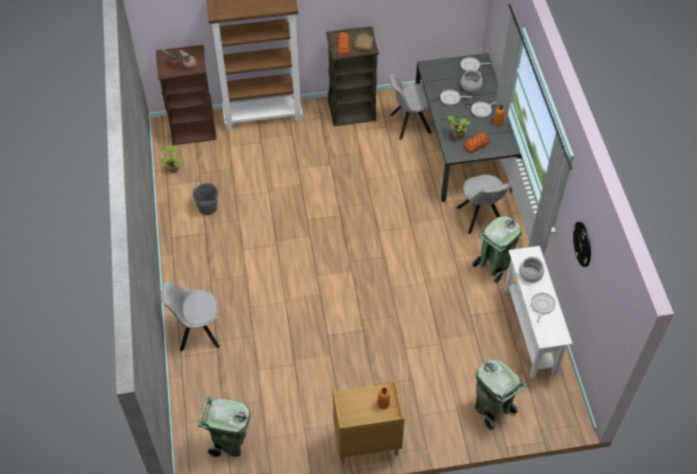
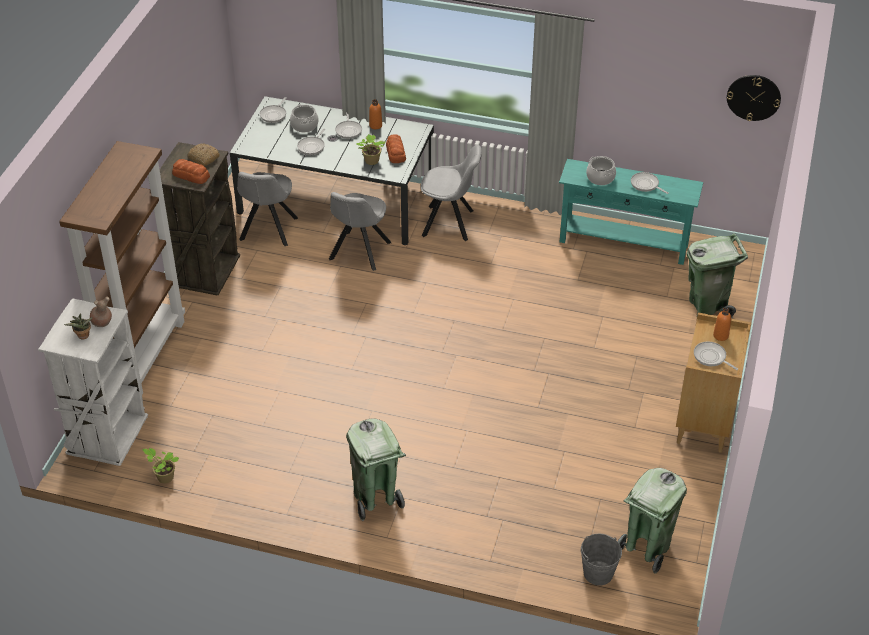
camera: 65 degrees left, 10 degrees down
brown bookcase [156,45,217,145] -> white bookcase [38,299,148,466]
grey chair [162,281,220,352] -> grey chair moved to [329,192,391,271]
grey bucket [193,183,218,215] -> grey bucket moved to [581,534,622,586]
green trash can [472,216,522,283] -> green trash can moved to [346,418,406,521]
white console table [504,246,573,378] -> turquoise console table [559,159,703,265]
wall clock [572,222,591,267] -> wall clock moved to [727,75,781,121]
none -> frying pan [694,342,738,370]

